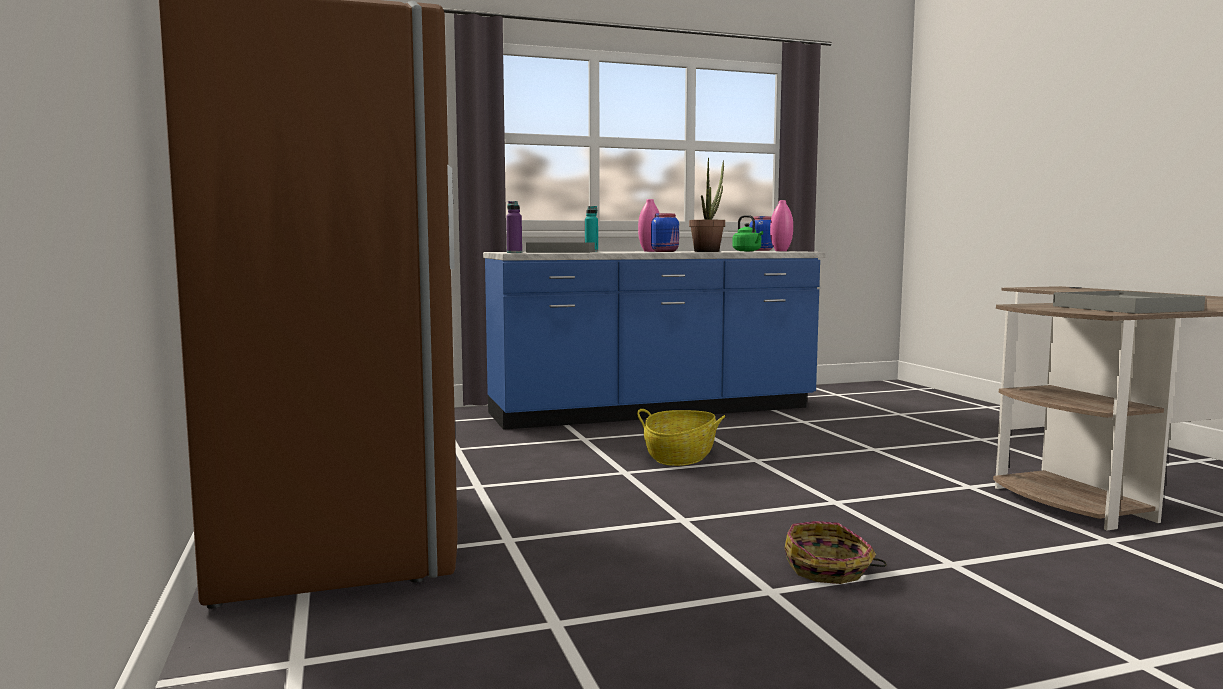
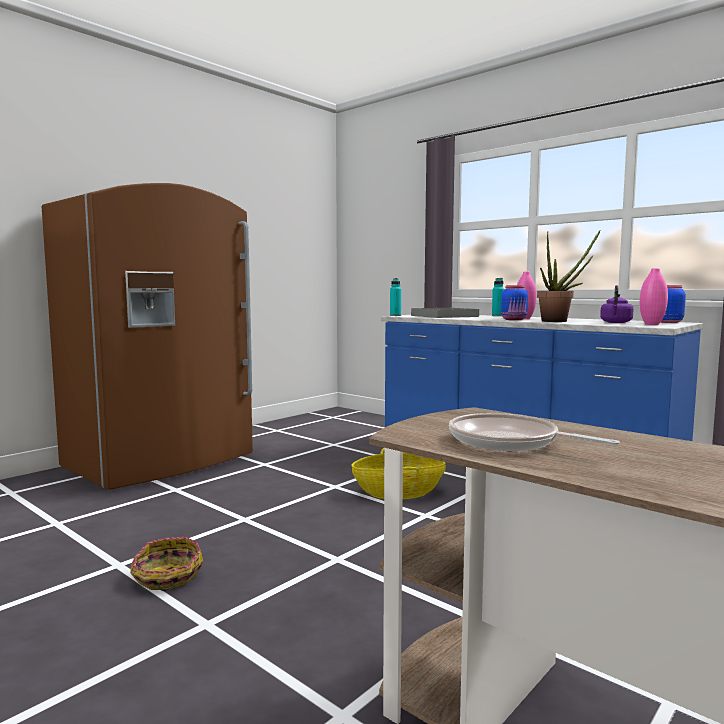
camera: 60 degrees right, 0 degrees up
purple bottle [506,201,522,253] -> turquoise bottle [390,278,401,316]
green kettle [732,215,763,251] -> purple kettle [600,285,634,323]
grey tray [1053,291,1205,314] -> frying pan [449,413,620,451]

